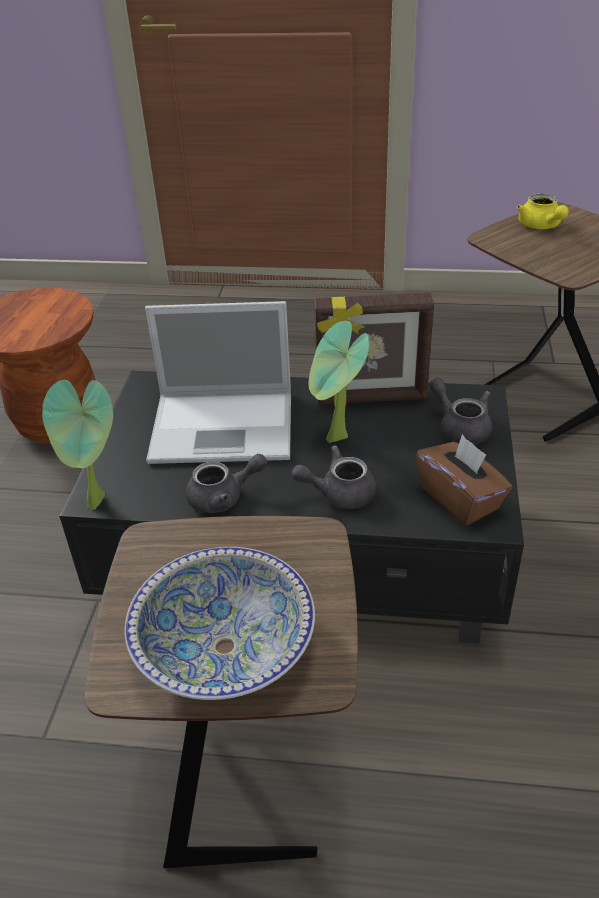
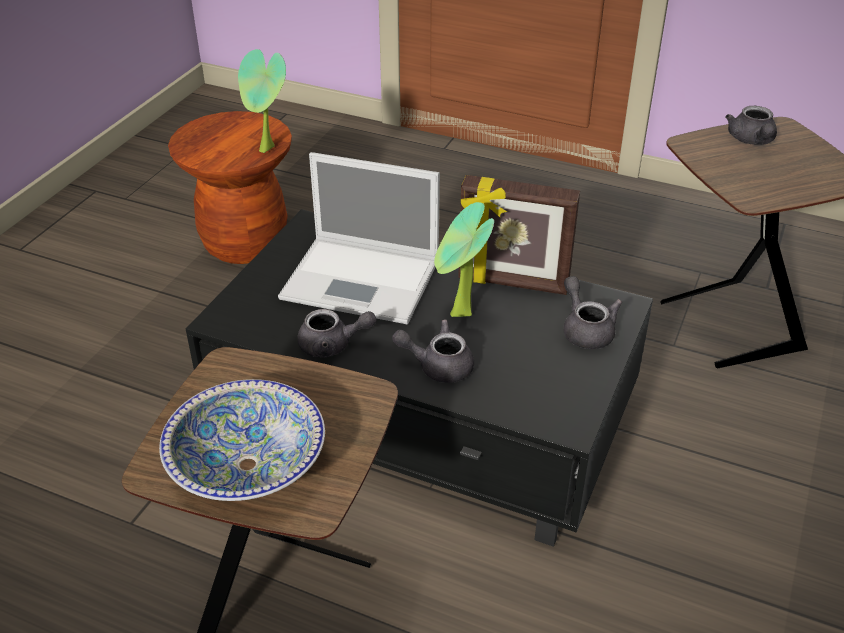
camera: 15 degrees right, 0 degrees up
potted plant [42,380,113,509] -> potted plant moved to [238,49,286,153]
brown tissue box [416,434,512,525] -> none
yellow teapot [517,194,569,229] -> grey teapot [725,106,777,145]

